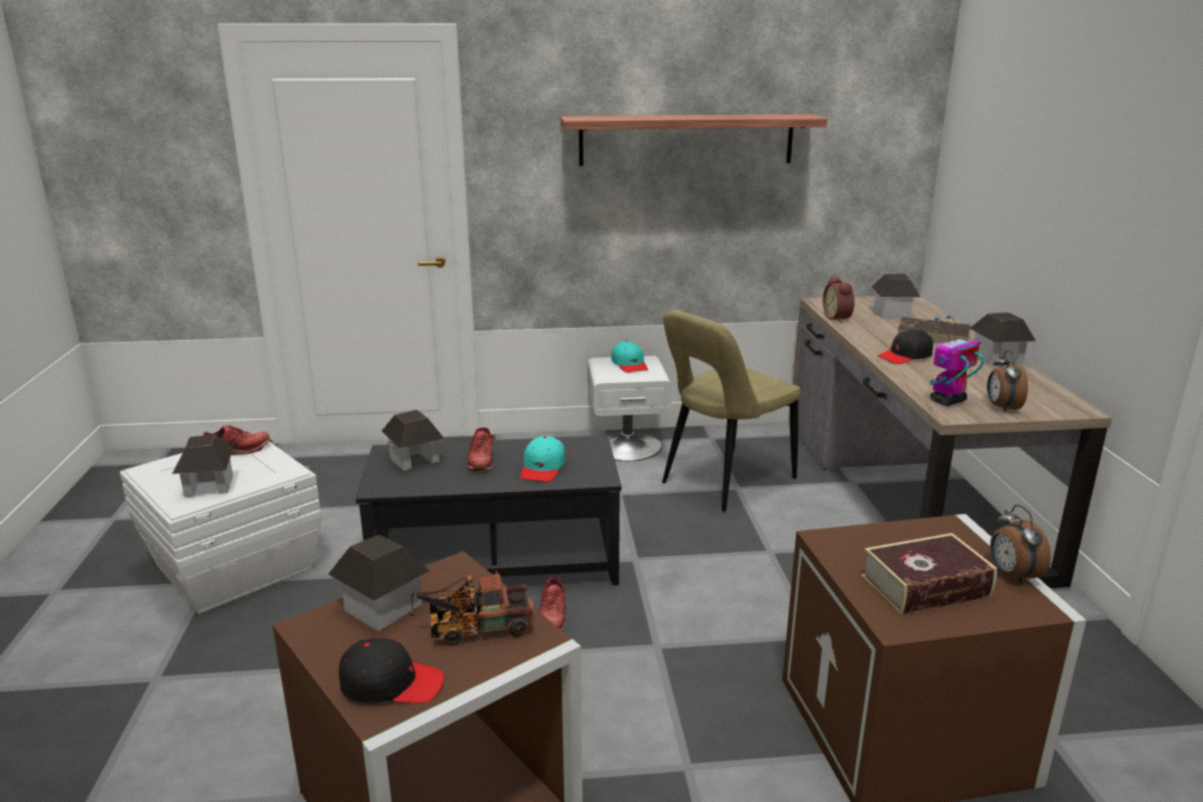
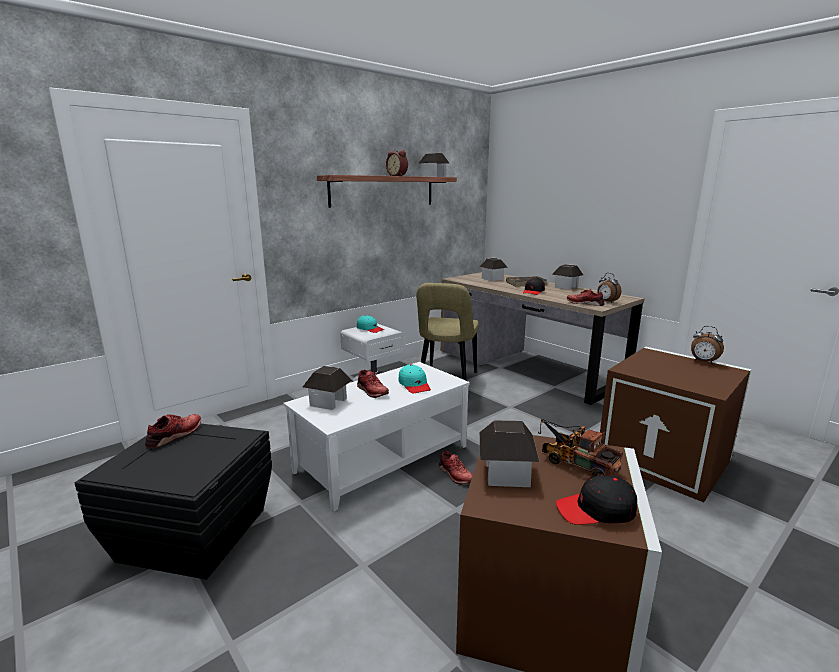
camera: 35 degrees left, 5 degrees down
white storage box [120,432,322,614] -> black storage box [75,424,272,580]
toy house [172,435,234,497] -> toy house moved to [419,153,450,177]
black cap [339,638,444,704] -> black cap turned 150 degrees counterclockwise [556,475,637,525]
black coffee table [356,435,622,585] -> white coffee table [284,362,470,512]
toy truck [410,570,534,646] -> toy truck turned 90 degrees clockwise [538,419,623,477]
alarm clock [823,276,855,323] -> alarm clock moved to [386,150,408,176]
book [861,533,997,615] -> none
toy robot [930,315,984,406] -> red shoe [567,289,605,306]

